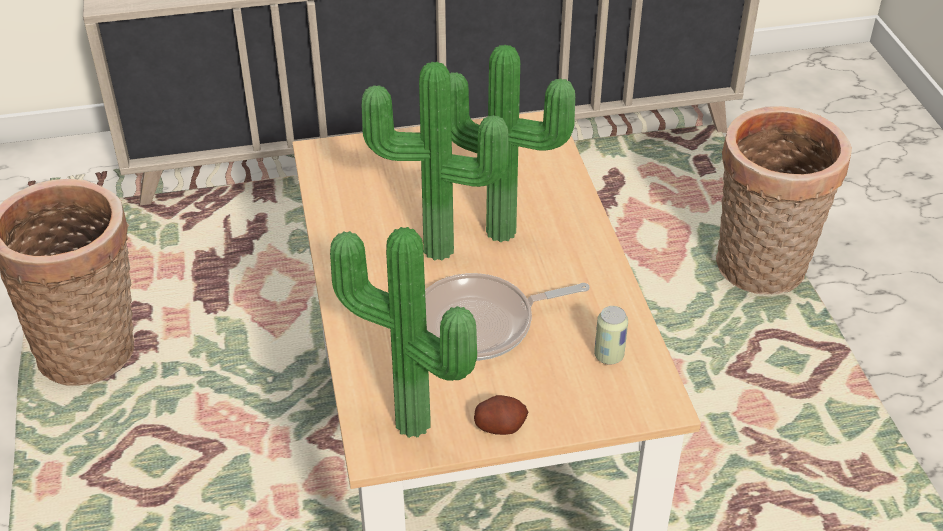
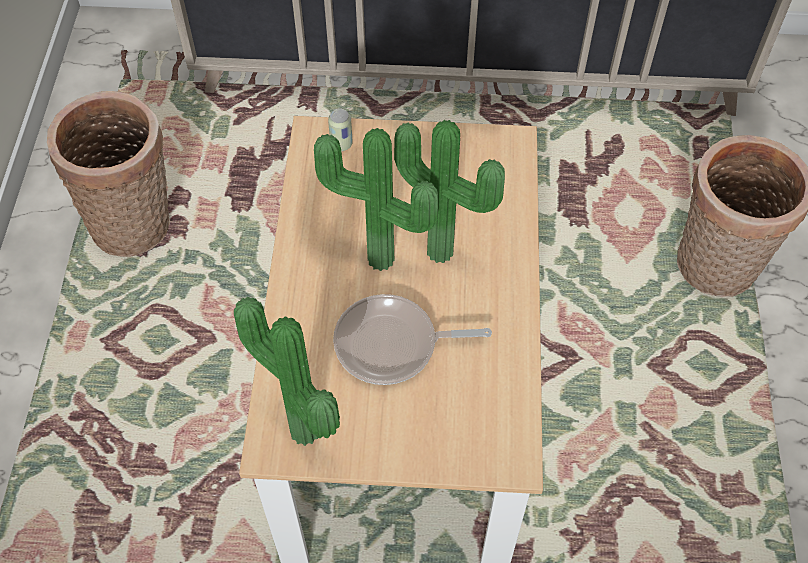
camera: 15 degrees right, 15 degrees up
potato [474,395,528,435] -> none
can [594,306,628,365] -> can moved to [328,108,353,151]

